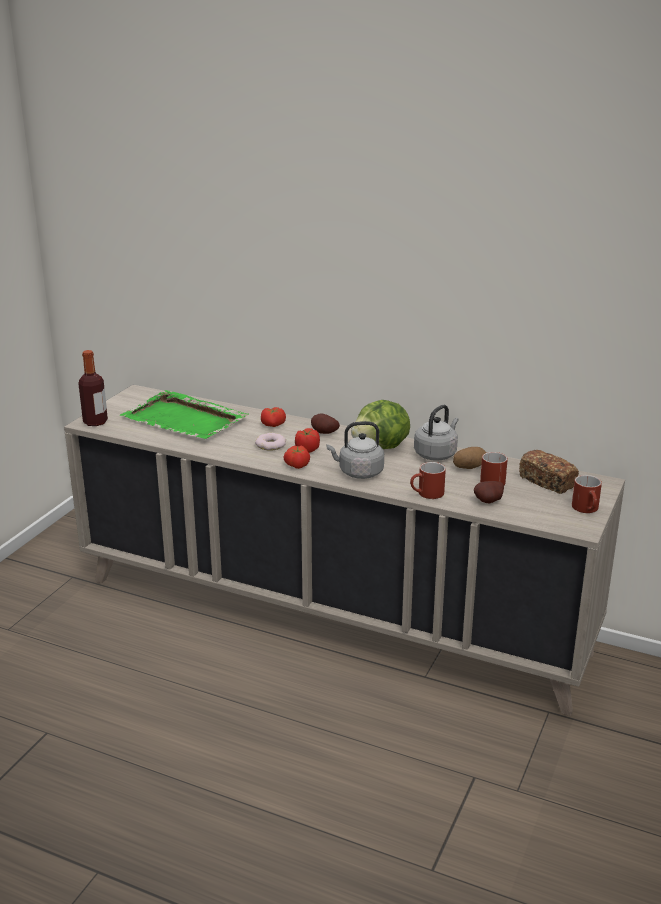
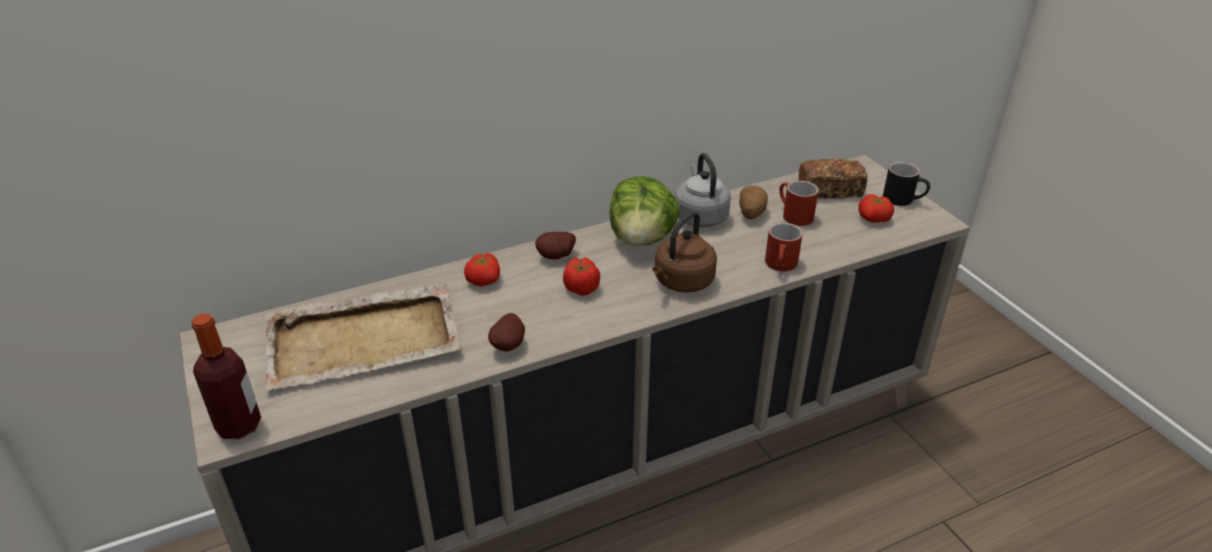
camera: 50 degrees left, 10 degrees up
green tray [120,390,249,439] -> beige tray [264,282,462,392]
donut [255,433,286,451] -> none
tomato [283,446,310,469] -> tomato moved to [858,194,894,223]
grey kettle [326,421,384,479] -> brown kettle [652,211,717,293]
potato [474,481,504,503] -> potato moved to [488,313,525,352]
red mug [572,475,602,513] -> black mug [883,162,930,206]

